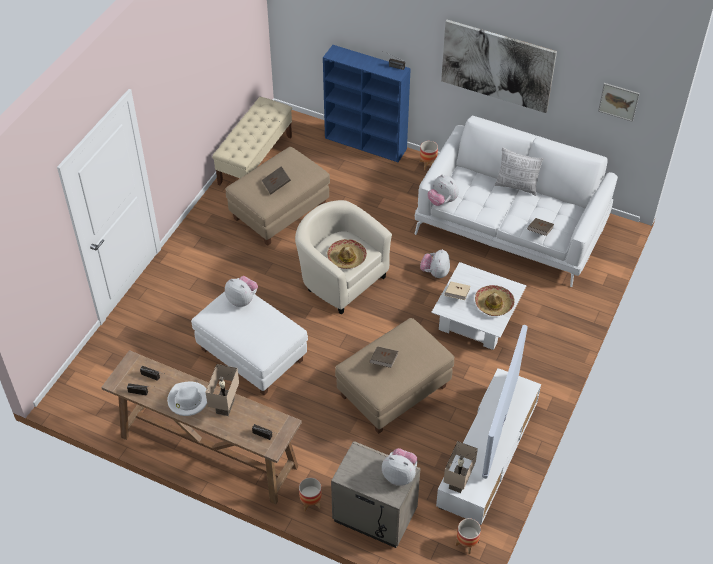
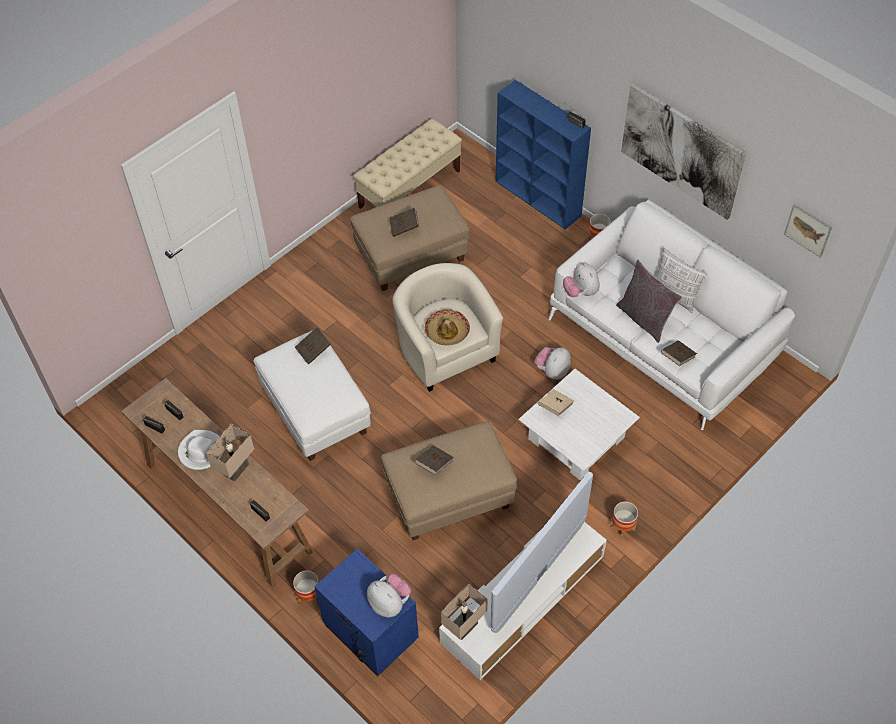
camera: 20 degrees right, 5 degrees up
plush toy [225,276,258,307] -> brown book [295,327,331,364]
beige nightstand [331,441,421,548] -> blue nightstand [314,549,419,676]
planter [455,518,481,554] -> planter moved to [610,501,638,539]
hat [475,285,515,316] -> none
none -> grey pillow [616,260,682,343]

